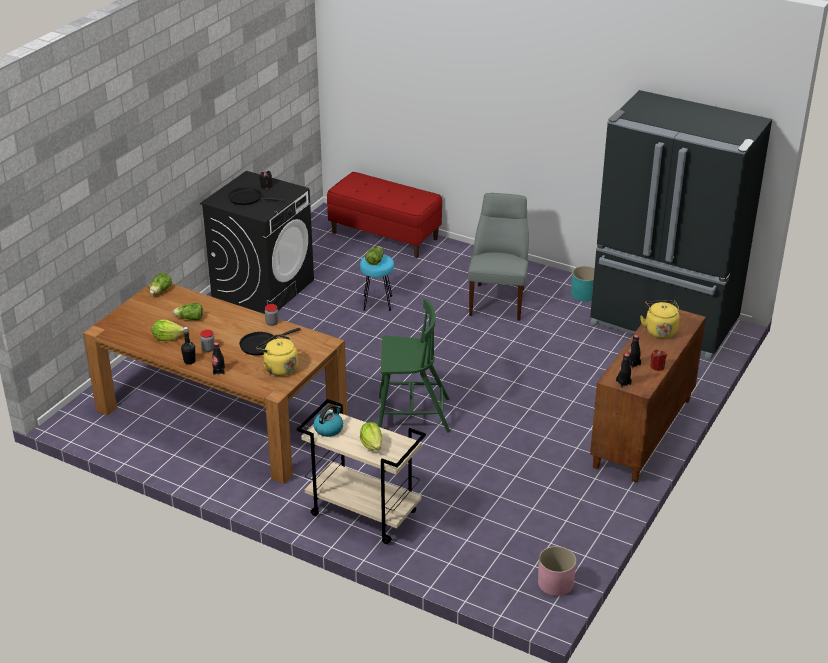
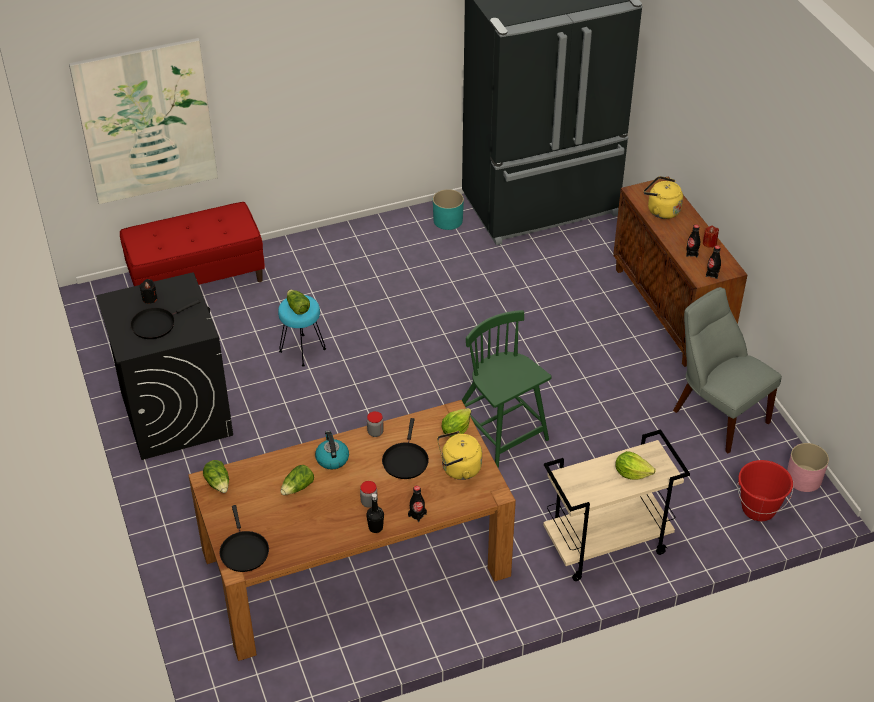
camera: 50 degrees left, 10 degrees up
lettuce [152,319,184,341] -> lettuce moved to [442,408,471,437]
kettle [313,404,343,437] -> kettle moved to [315,431,349,470]
green chair [378,299,450,433] -> green chair turned 75 degrees counterclockwise [462,310,551,467]
grey chair [468,193,529,321] -> grey chair moved to [673,287,782,454]
none -> picture [69,38,218,204]
none -> black frying pan [219,505,269,572]
none -> red bucket [738,460,793,521]

